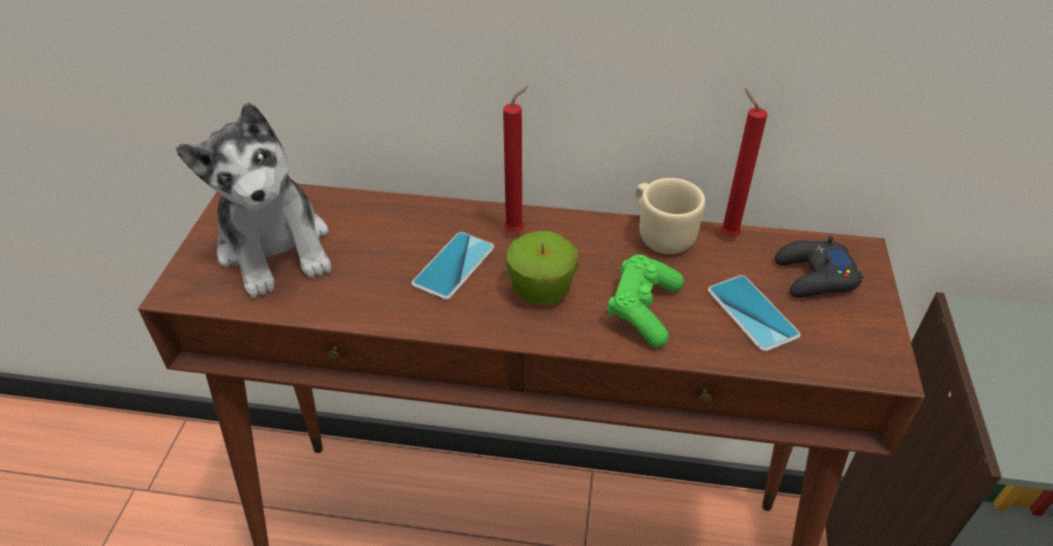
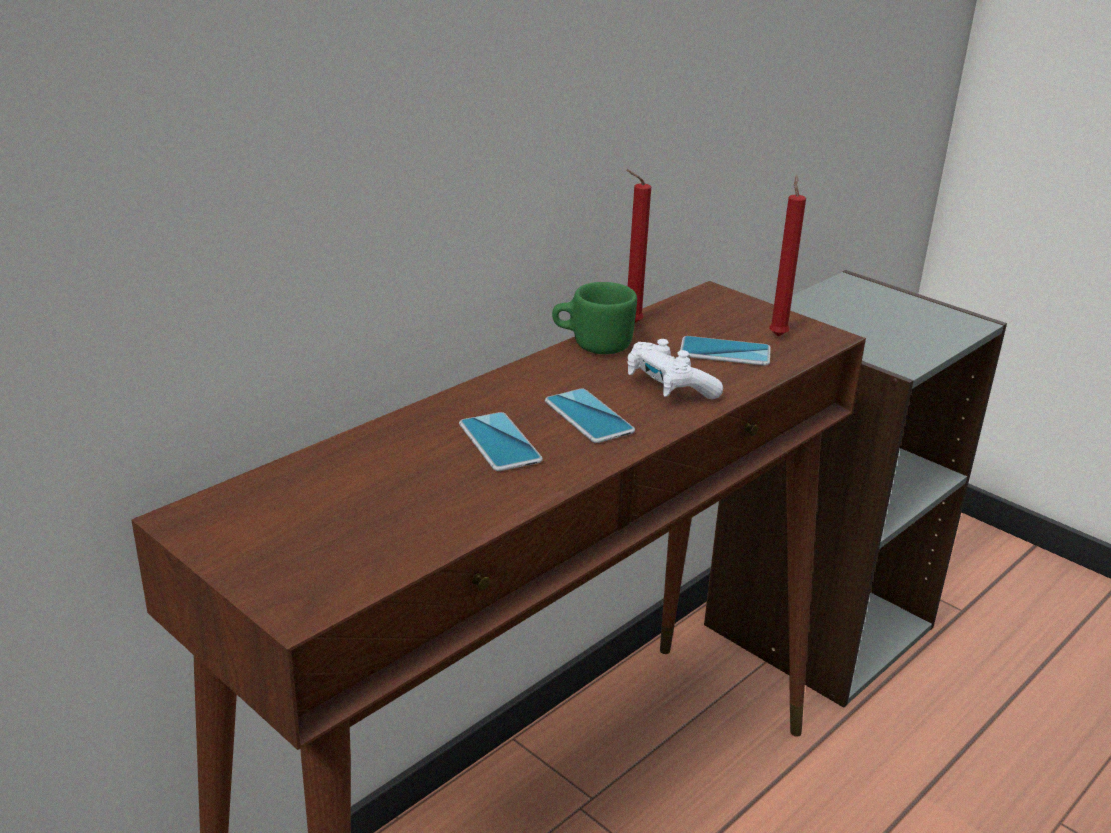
camera: 55 degrees left, 15 degrees down
plush toy [176,102,332,298] -> none
red candle [503,86,528,232] -> red candle moved to [769,175,806,337]
apple [507,231,578,305] -> phone [545,389,635,443]
green game controller [607,255,684,348] -> white game controller [628,339,723,399]
beige mug [636,178,705,254] -> green mug [552,282,637,354]
black game controller [775,236,864,298] -> none

